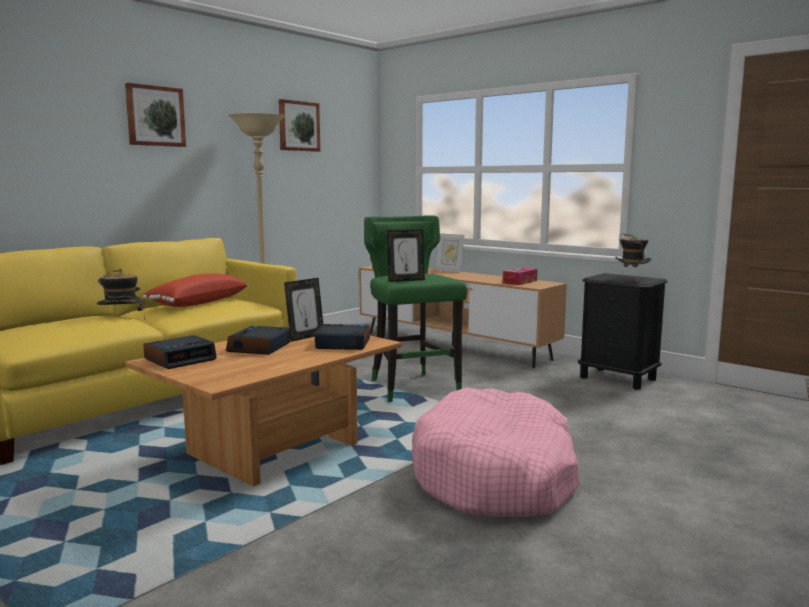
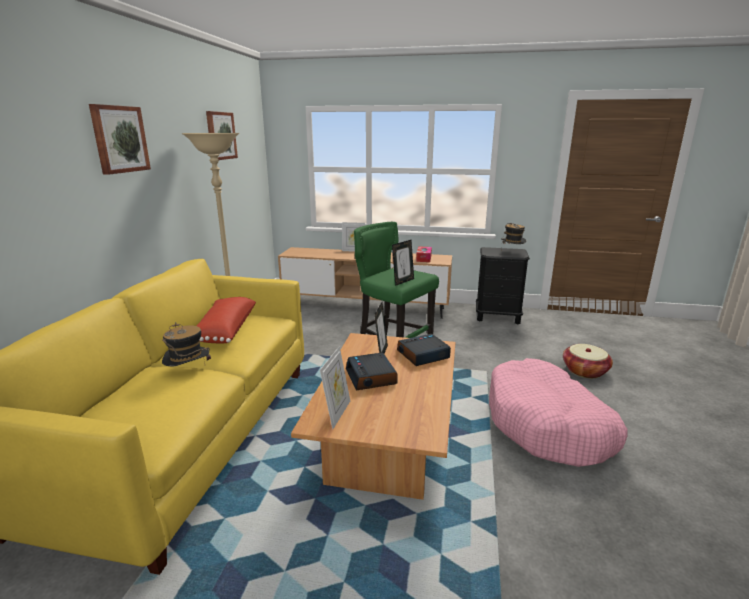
camera: 30 degrees left, 10 degrees up
alarm clock [143,335,217,369] -> picture frame [320,346,350,429]
none -> basket [563,344,613,378]

